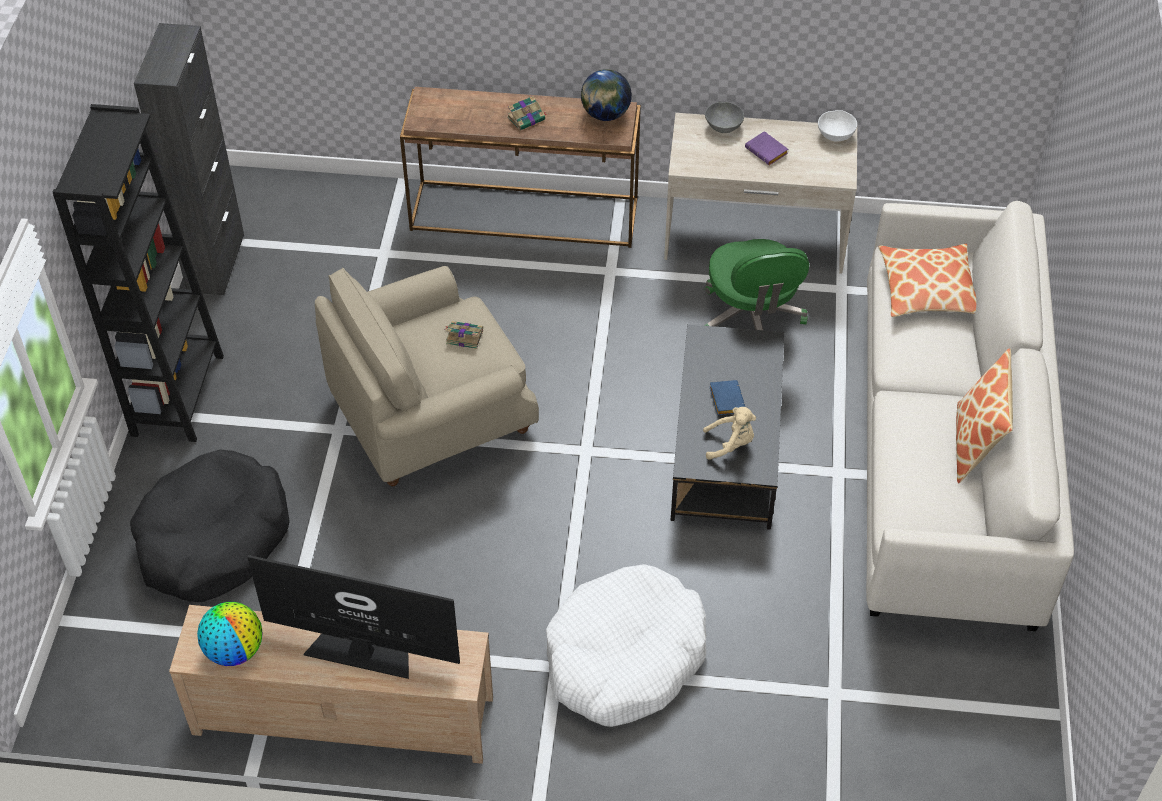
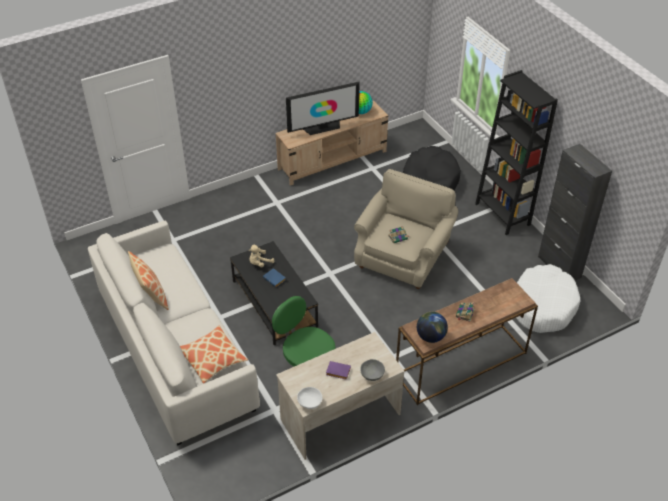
camera: 145 degrees right, 5 degrees down
white dog bed [546,564,707,727] -> white dog bed moved to [516,264,580,333]

